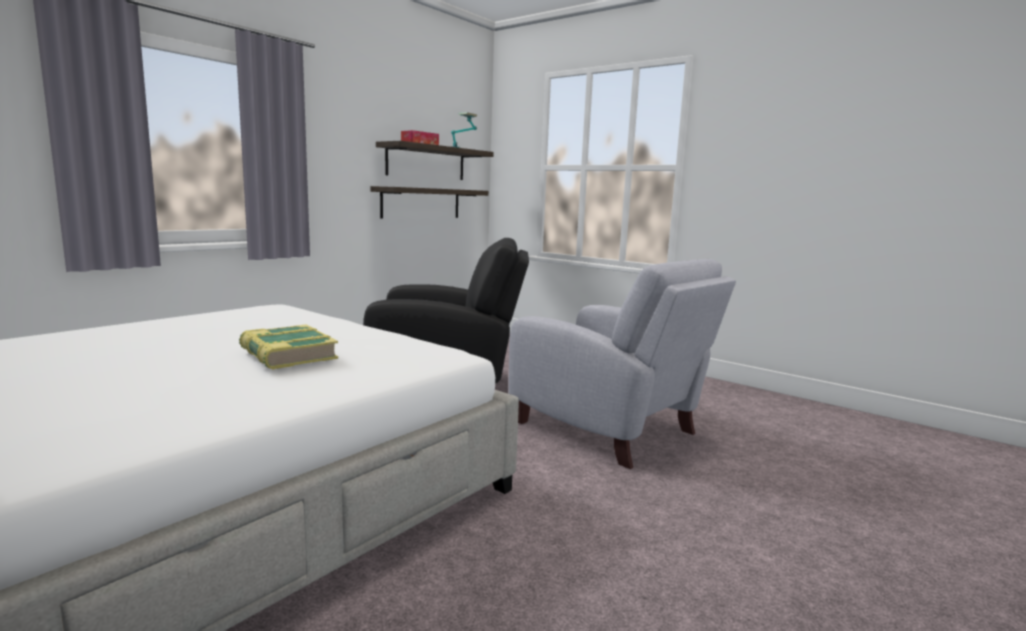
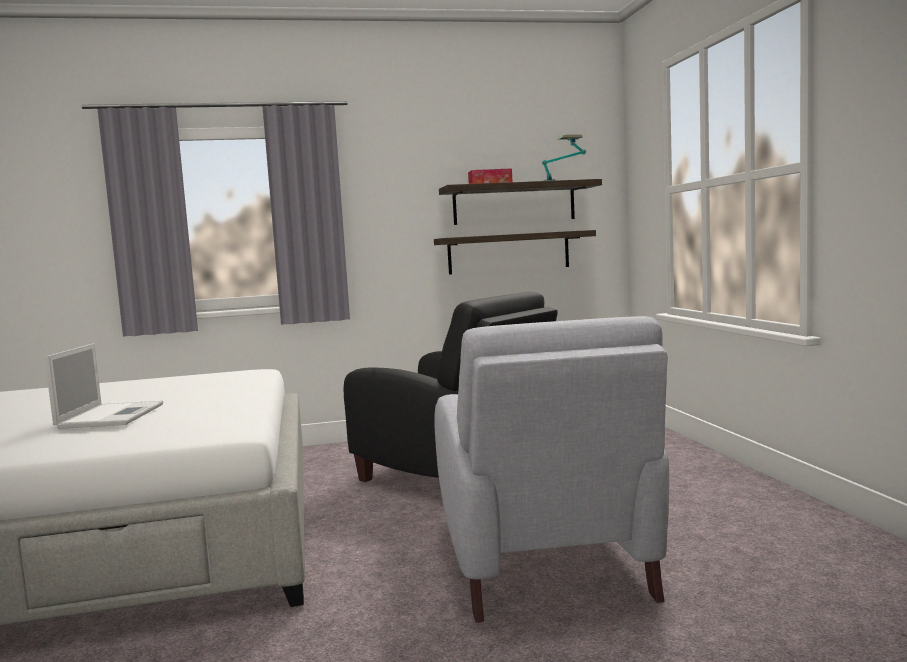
camera: 40 degrees right, 5 degrees down
book [239,324,338,370] -> laptop [45,343,163,429]

